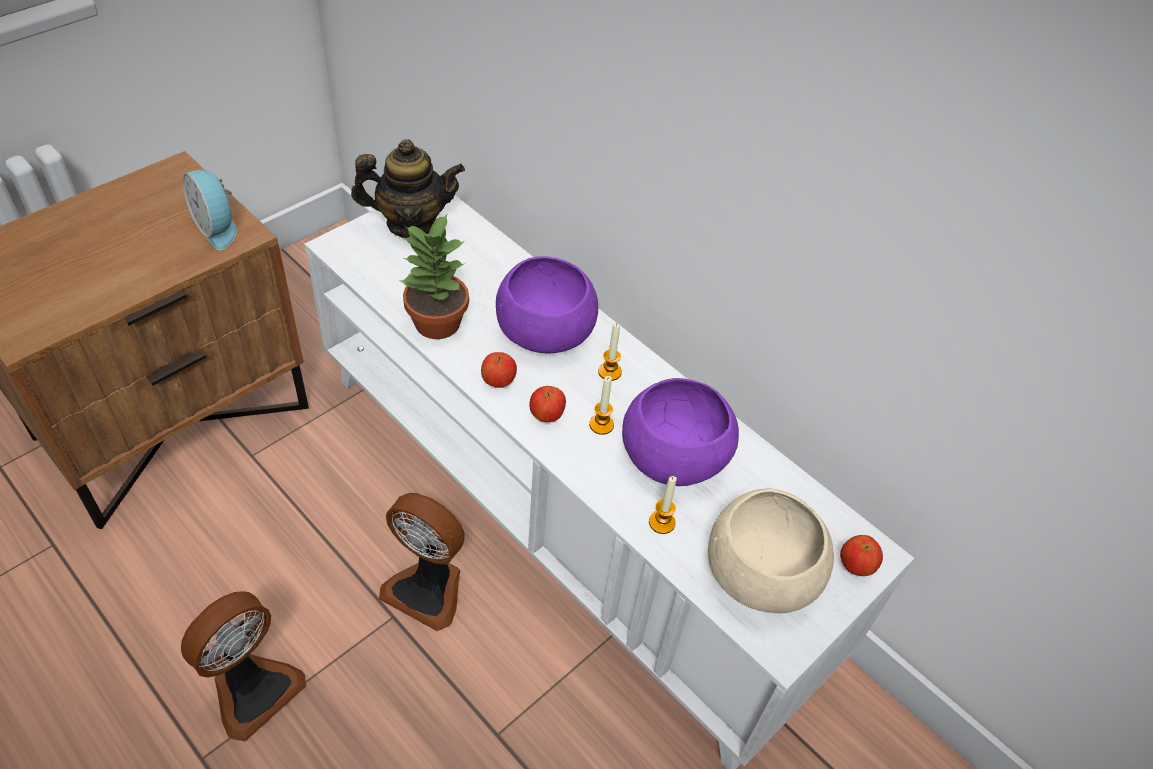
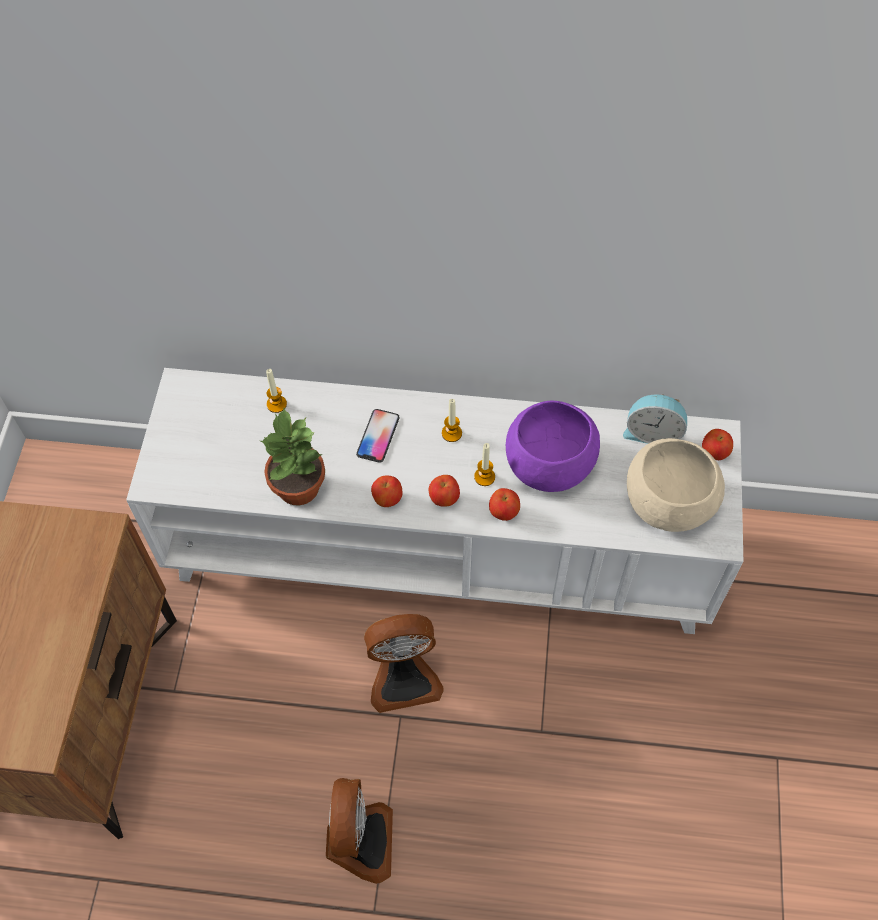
camera: 35 degrees left, 10 degrees up
alarm clock [183,170,237,250] -> alarm clock moved to [623,394,687,444]
teapot [351,139,465,239] -> none
purple bowl [496,256,598,353] -> phone [356,409,400,463]
candle [649,476,677,534] -> candle moved to [266,369,287,413]
none -> apple [489,488,520,521]

